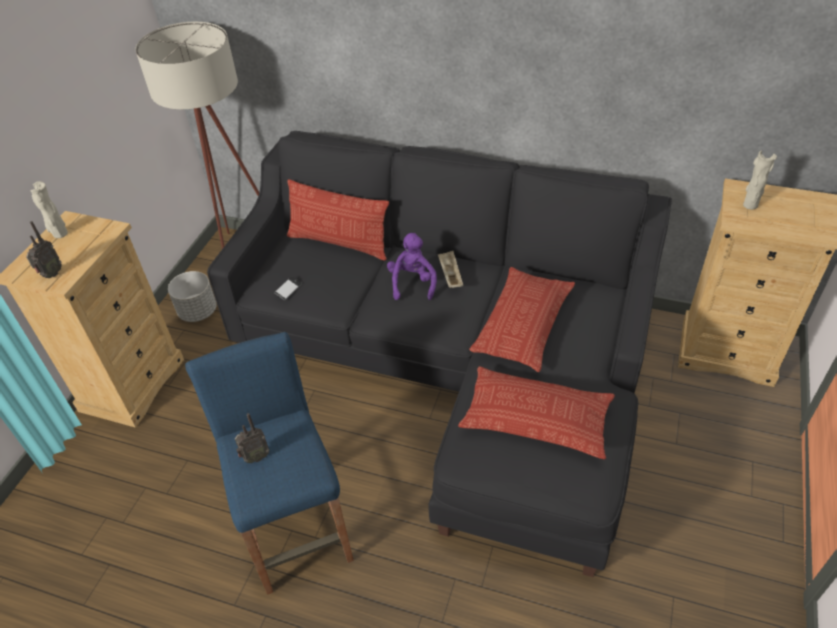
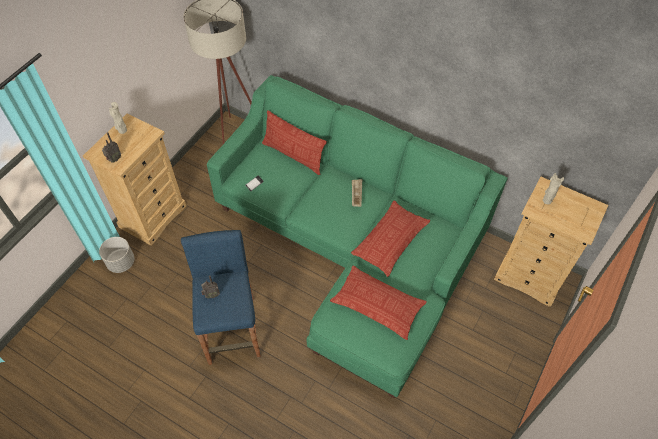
camera: 10 degrees right, 10 degrees up
grey planter [168,271,217,322] -> grey planter moved to [99,237,134,273]
black sofa [207,131,672,577] -> green sofa [207,75,508,398]
purple plush toy [387,233,437,300] -> none

